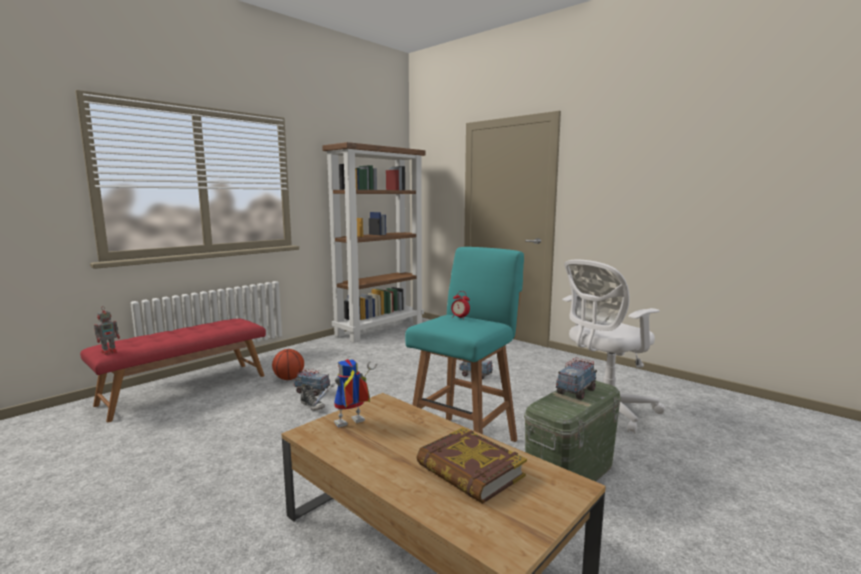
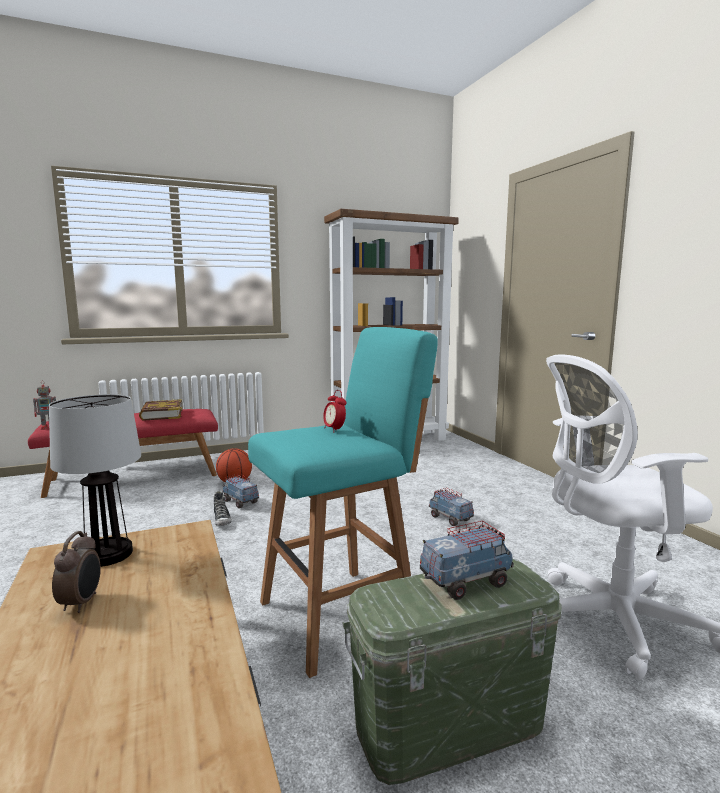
camera: 25 degrees right, 0 degrees up
toy robot [314,359,377,428] -> table lamp [49,394,141,567]
book [417,427,527,504] -> book moved to [139,399,182,421]
none -> alarm clock [52,531,101,613]

